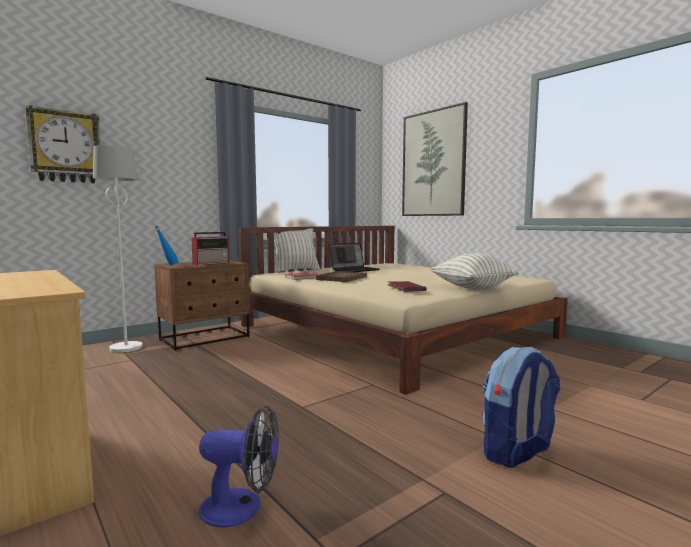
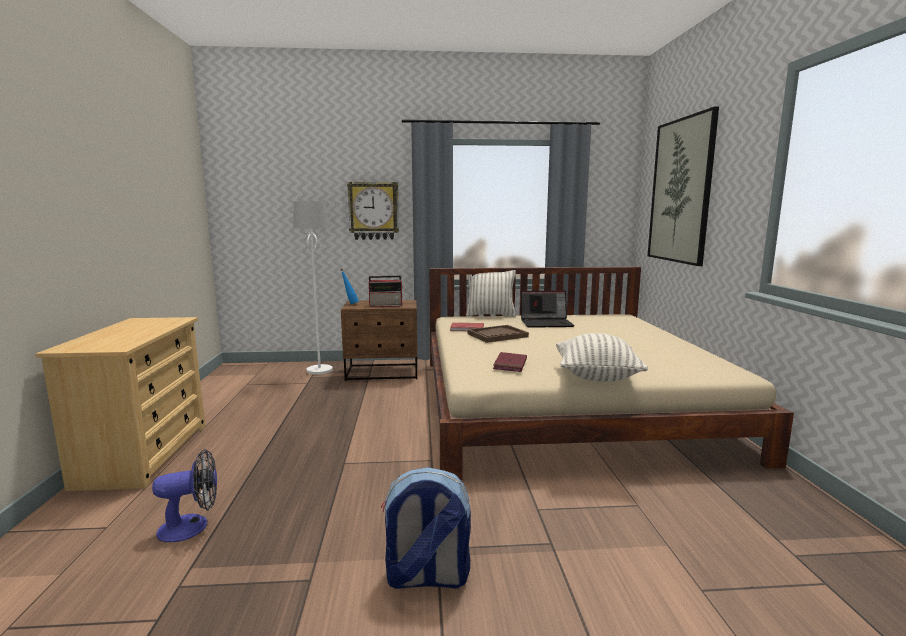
camera: 35 degrees right, 5 degrees up
wall clock [25,105,100,183] -> wall clock moved to [347,182,399,240]
fan [199,405,279,528] -> fan turned 60 degrees counterclockwise [152,449,217,542]

